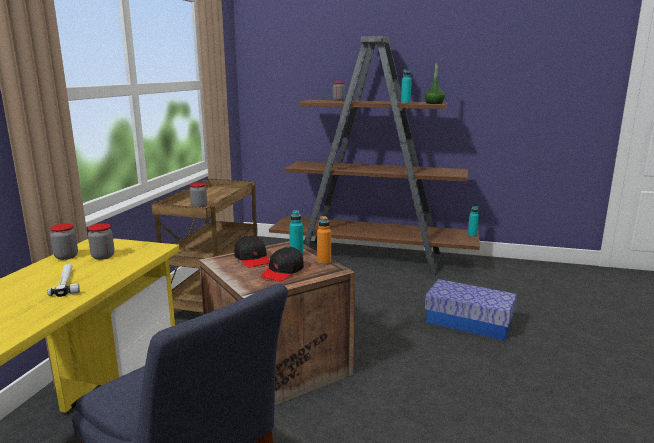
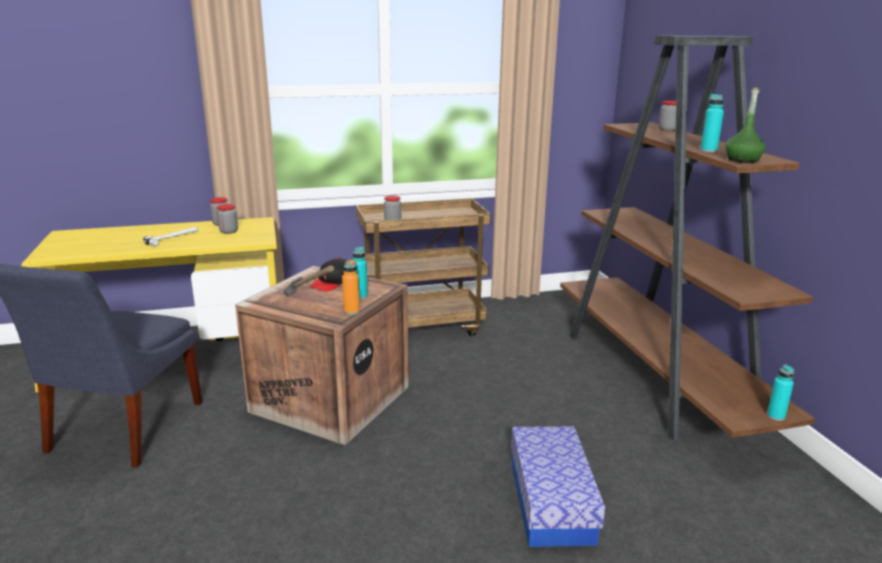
camera: 60 degrees right, 5 degrees up
black cap [261,247,304,282] -> hammer [283,265,334,296]

